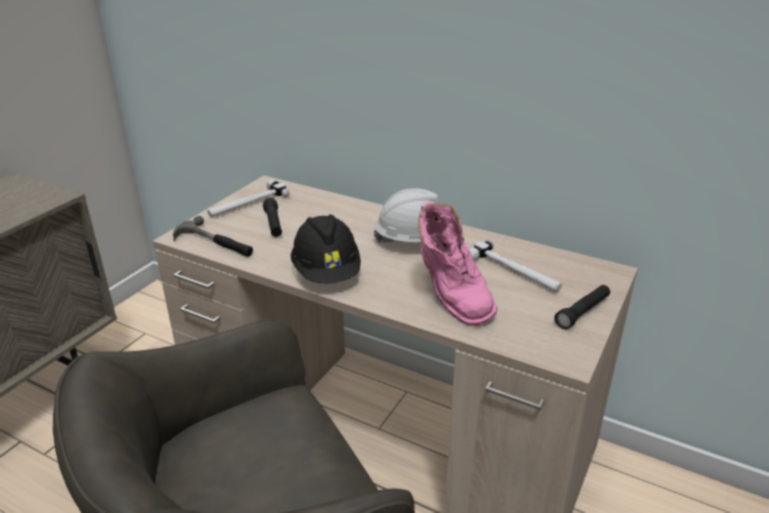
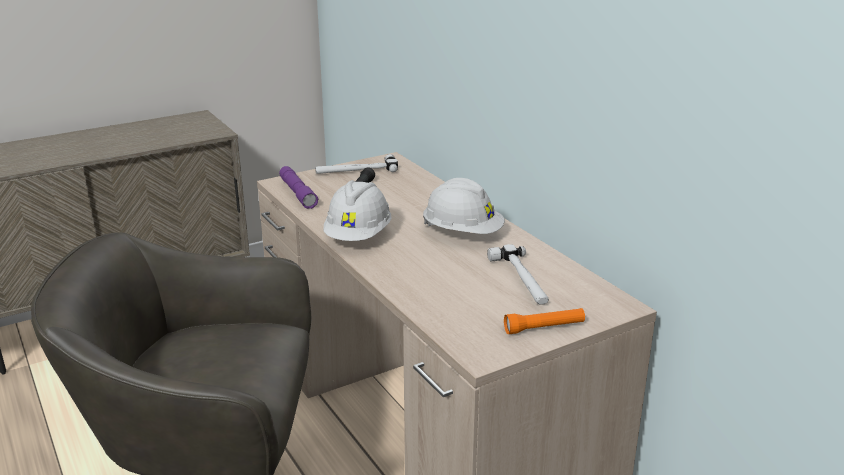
camera: 30 degrees right, 5 degrees down
hammer [173,216,253,257] -> purple flashlight [279,166,318,209]
black hard hat [291,214,361,283] -> white hard hat [323,180,391,241]
pink boot [418,201,497,326] -> none
black flashlight [554,285,610,330] -> orange flashlight [504,308,585,334]

